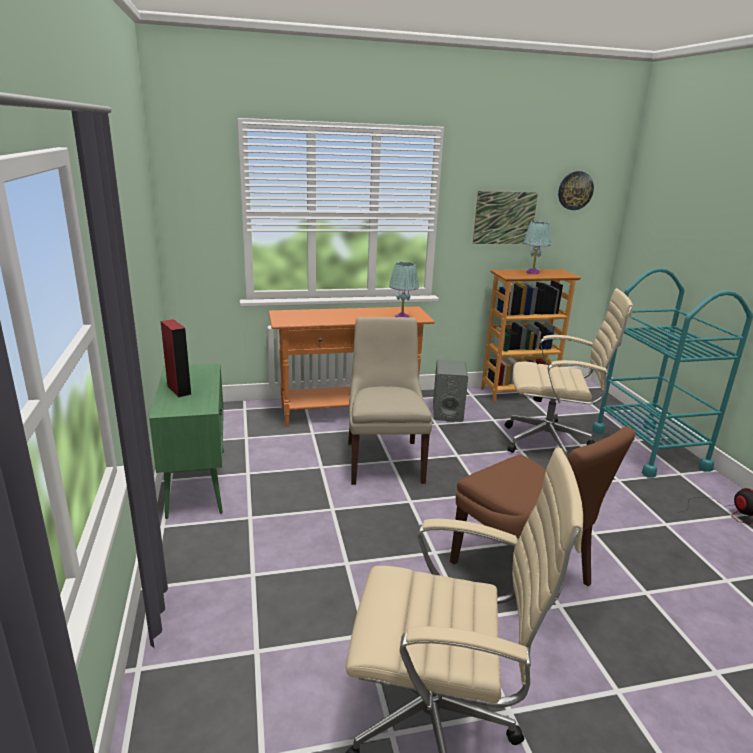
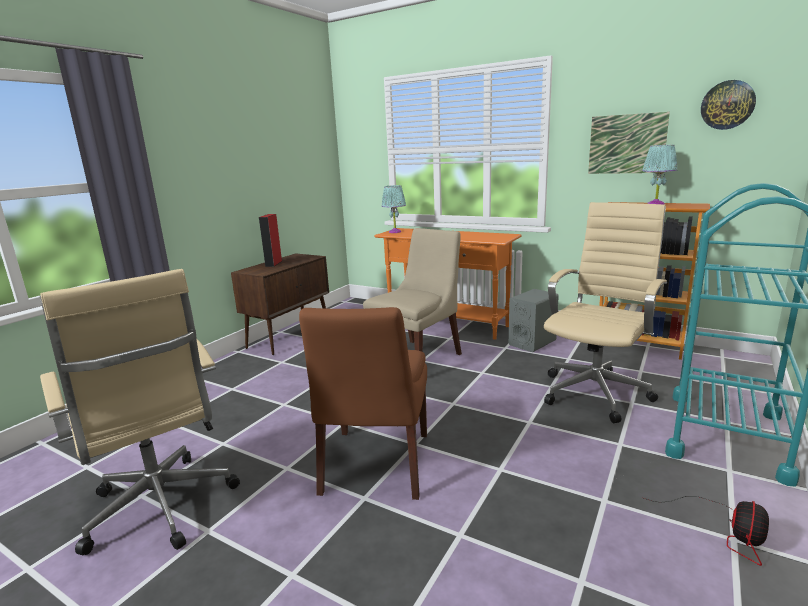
camera: 45 degrees right, 5 degrees down
green cabinet [149,364,224,519] -> brown cabinet [231,253,329,355]
turquoise table lamp [389,262,419,317] -> turquoise table lamp moved to [382,185,406,233]
beige office chair [505,288,633,457] -> beige office chair turned 105 degrees counterclockwise [544,202,667,423]

